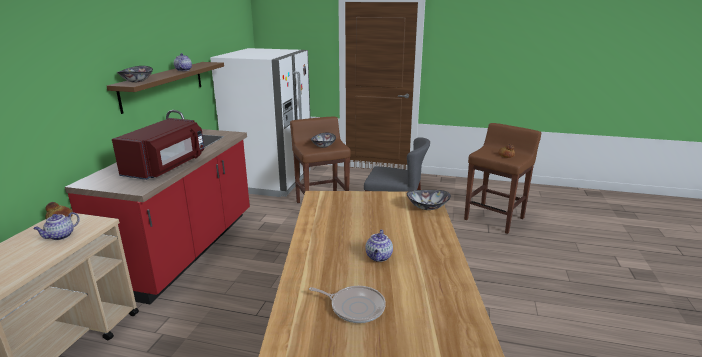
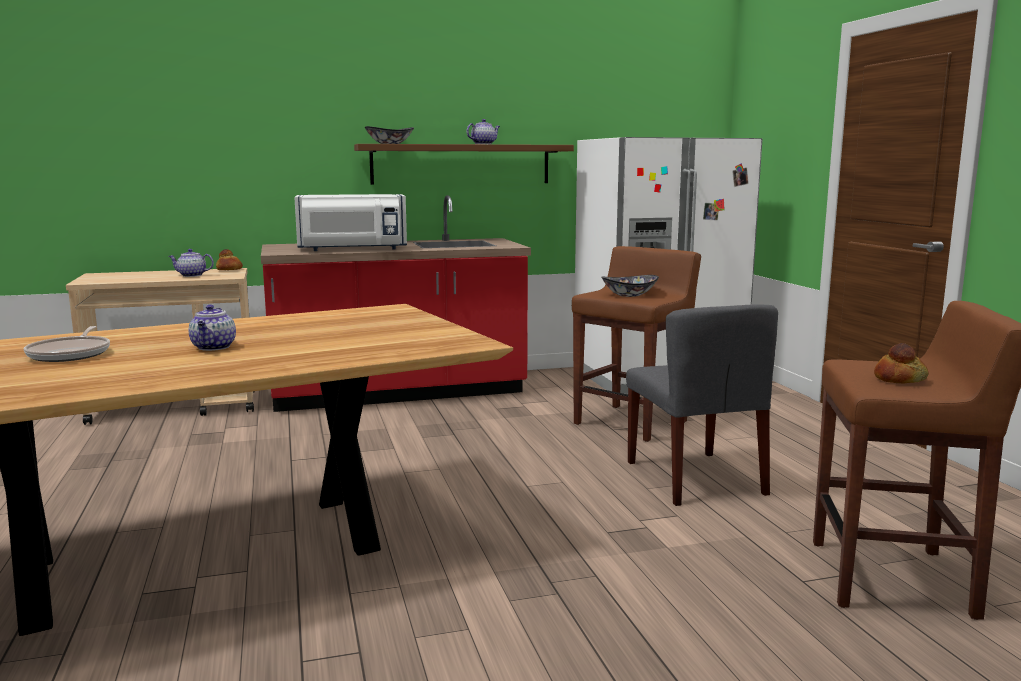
camera: 60 degrees right, 10 degrees down
red microwave [112,118,204,180] -> white microwave [294,194,407,251]
teapot [365,230,393,262] -> teapot turned 75 degrees counterclockwise [188,305,236,351]
bowl [407,190,451,210] -> none

